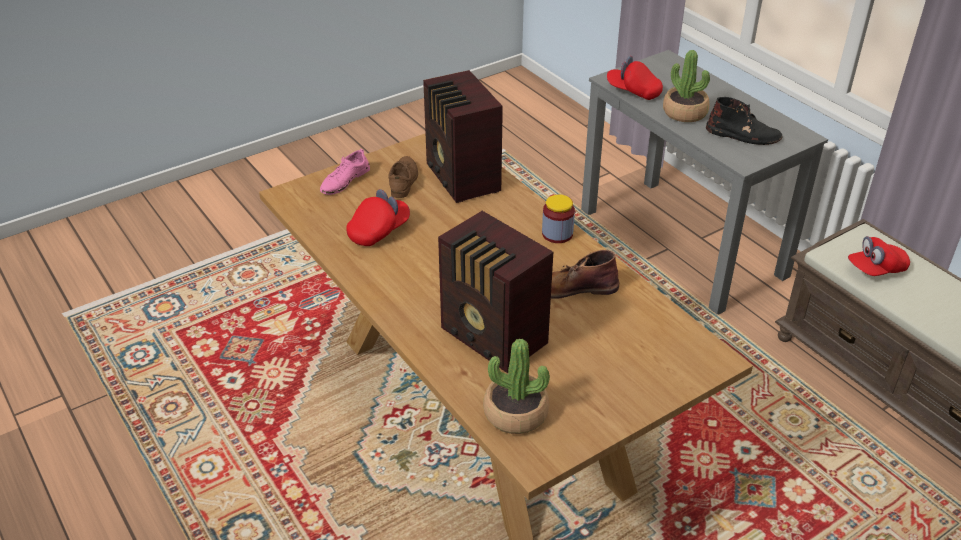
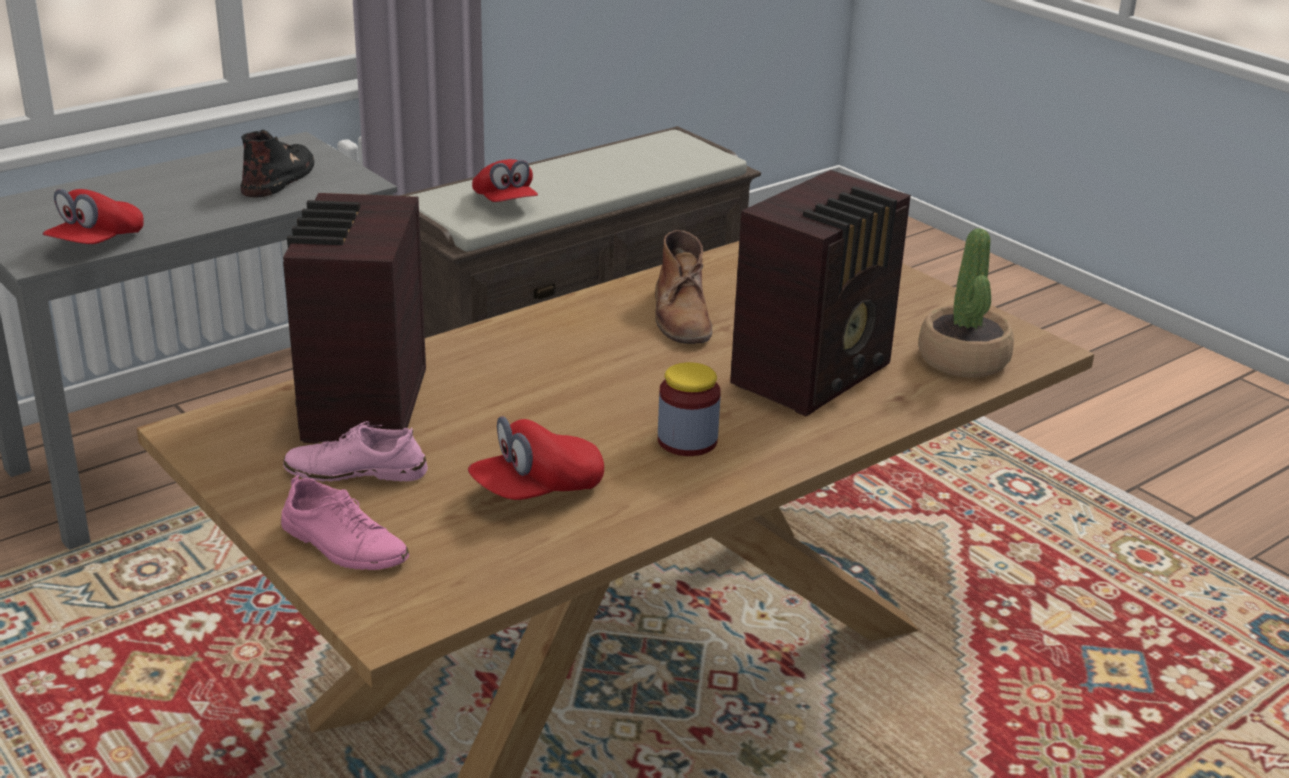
camera: 95 degrees left, 10 degrees down
red cap [346,189,410,246] -> red cap turned 75 degrees counterclockwise [468,416,604,500]
brown shoe [388,156,418,198] -> pink shoe [283,421,428,482]
radio [423,70,503,203] -> radio turned 120 degrees clockwise [283,193,426,443]
jar [542,194,575,243] -> jar moved to [658,362,721,456]
potted plant [663,50,710,122] -> none

